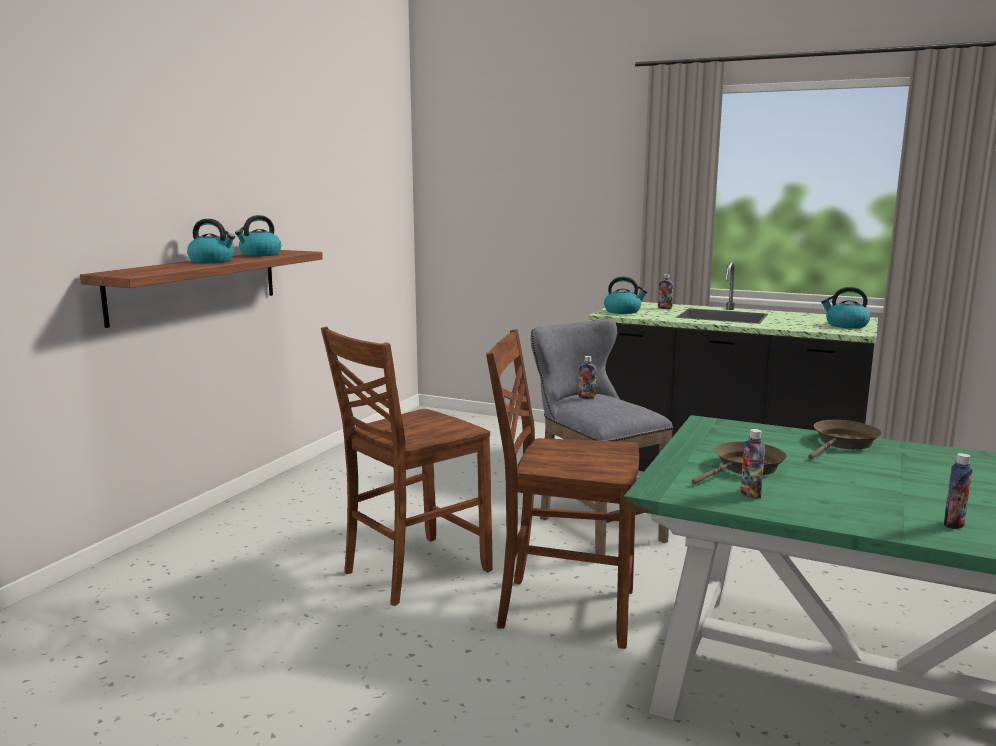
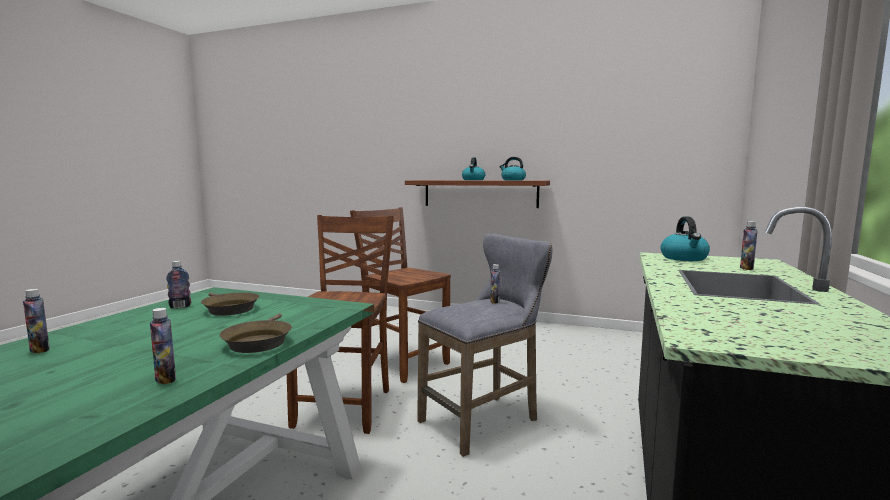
camera: 85 degrees right, 5 degrees down
brown frying pan [808,420,882,459] -> brown frying pan turned 45 degrees clockwise [219,313,292,353]
kettle [821,287,870,328] -> none
none -> bottle [150,308,176,385]

